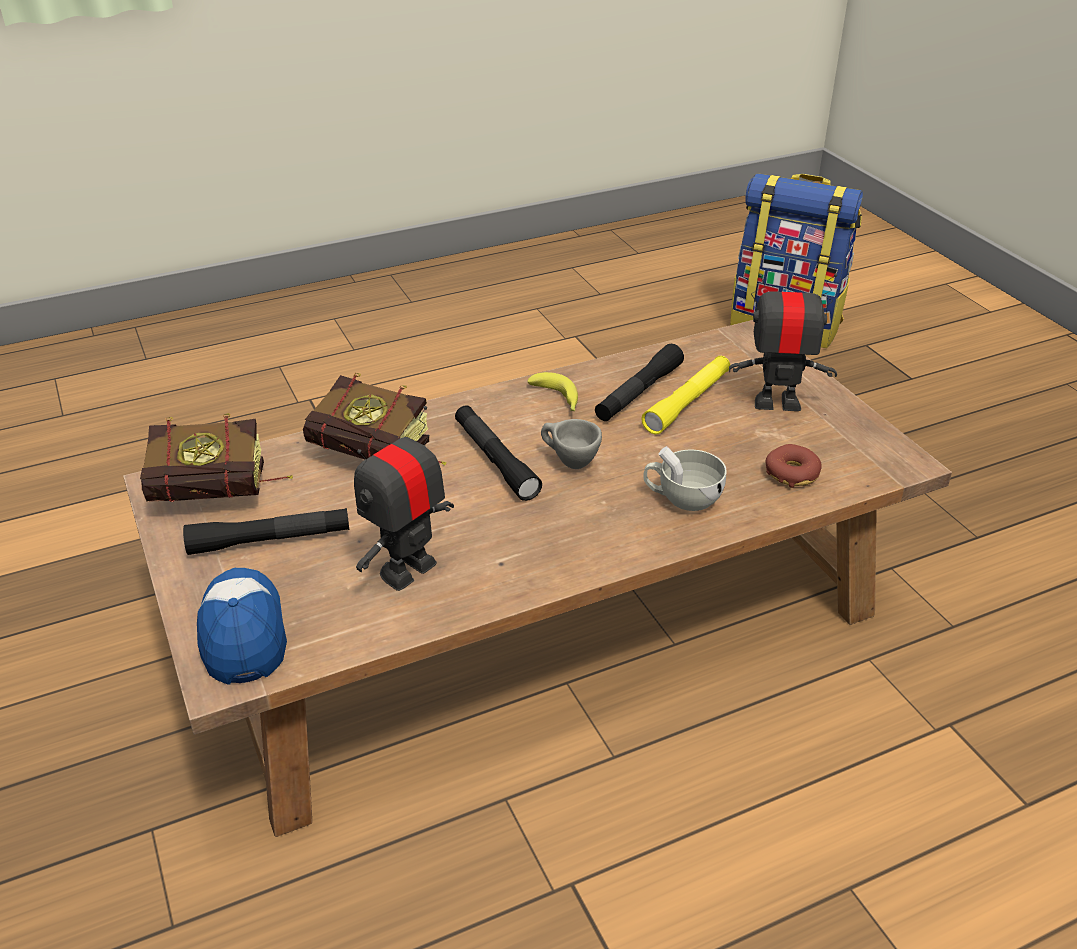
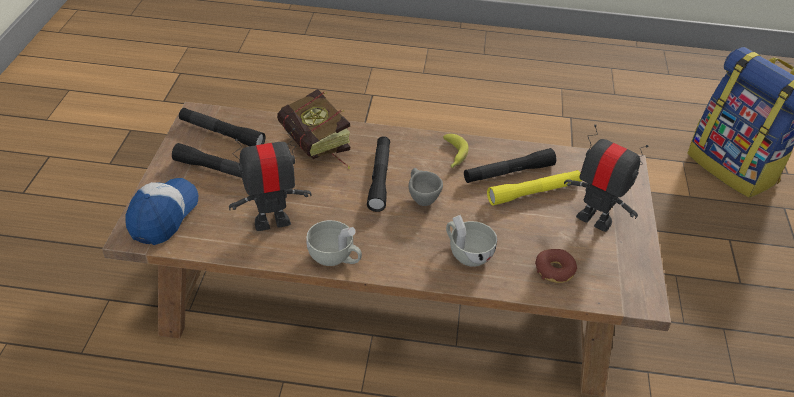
camera: 30 degrees right, 5 degrees up
book [140,413,293,502] -> black flashlight [179,108,265,146]
none -> white cup [307,220,362,266]

